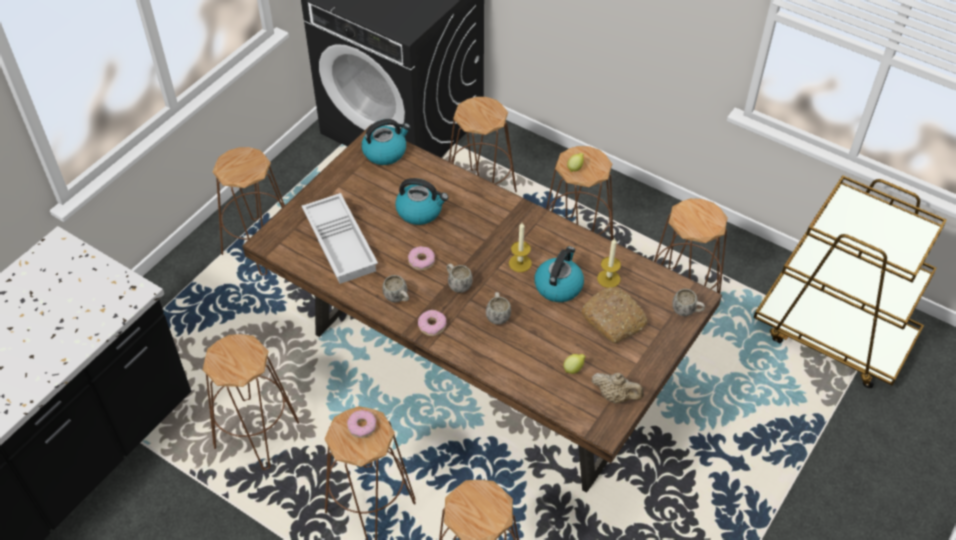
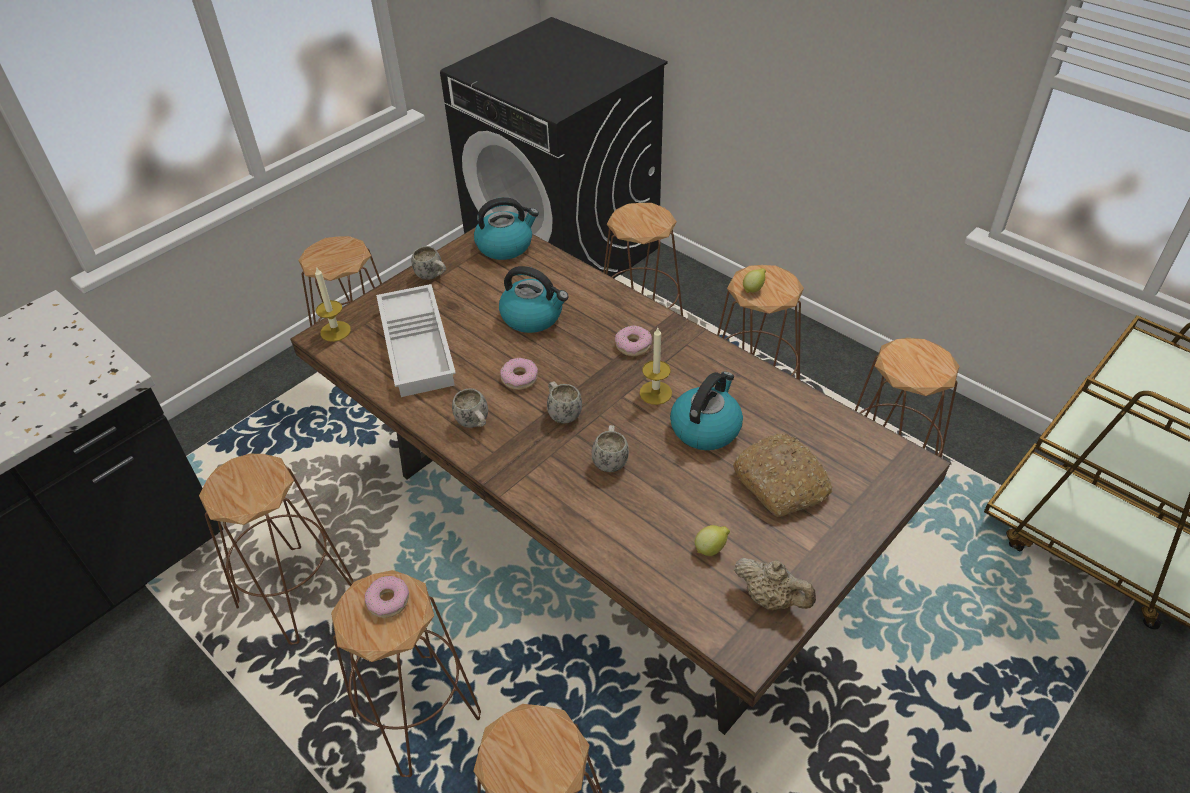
camera: 10 degrees right, 5 degrees down
donut [418,310,447,336] -> donut moved to [615,325,652,356]
candle [597,238,621,288] -> candle moved to [315,266,351,342]
white mug [672,289,705,316] -> white mug moved to [411,246,446,280]

